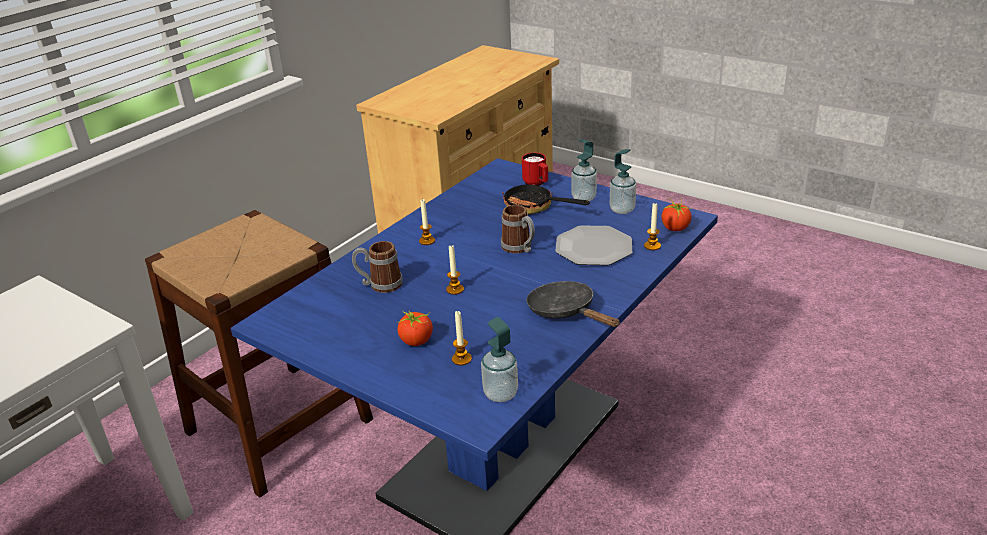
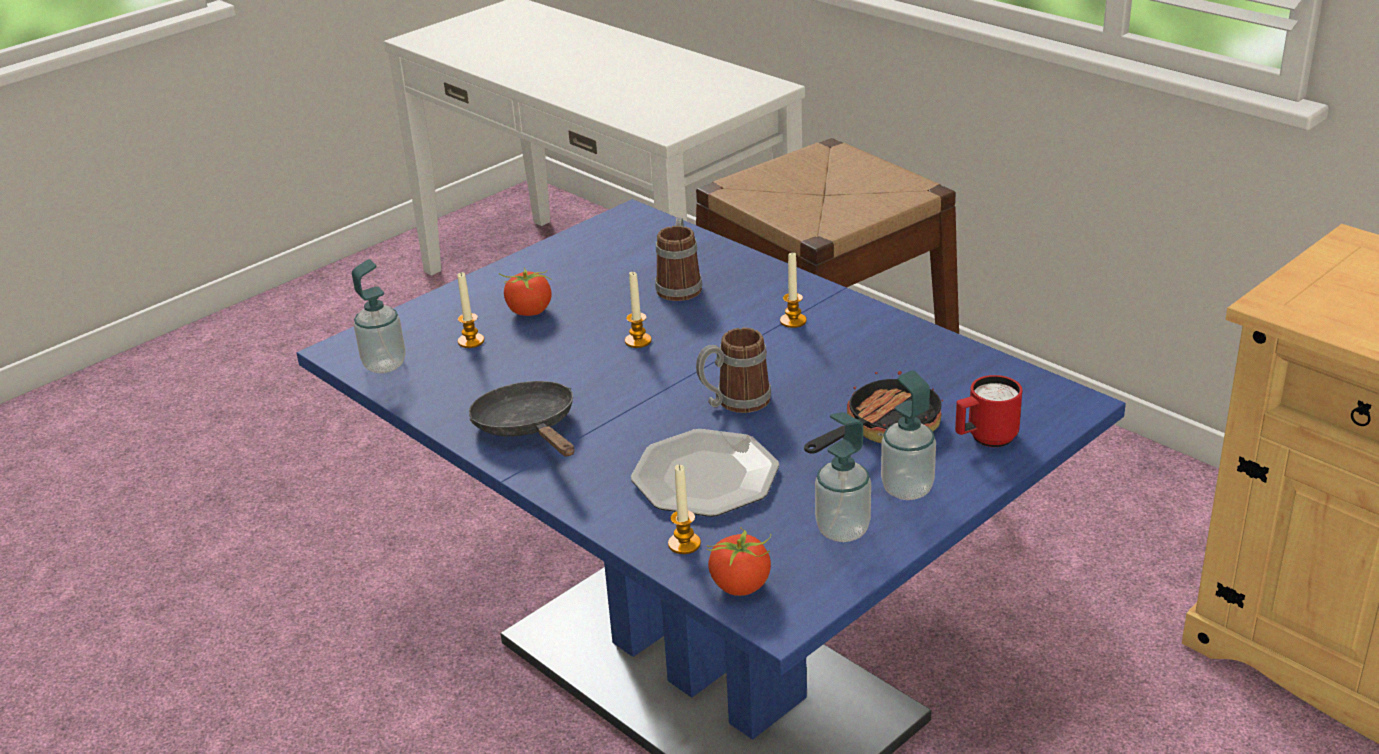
camera: 100 degrees right, 0 degrees up
black frying pan [526,281,620,327] -> black frying pan turned 90 degrees counterclockwise [469,381,574,457]

